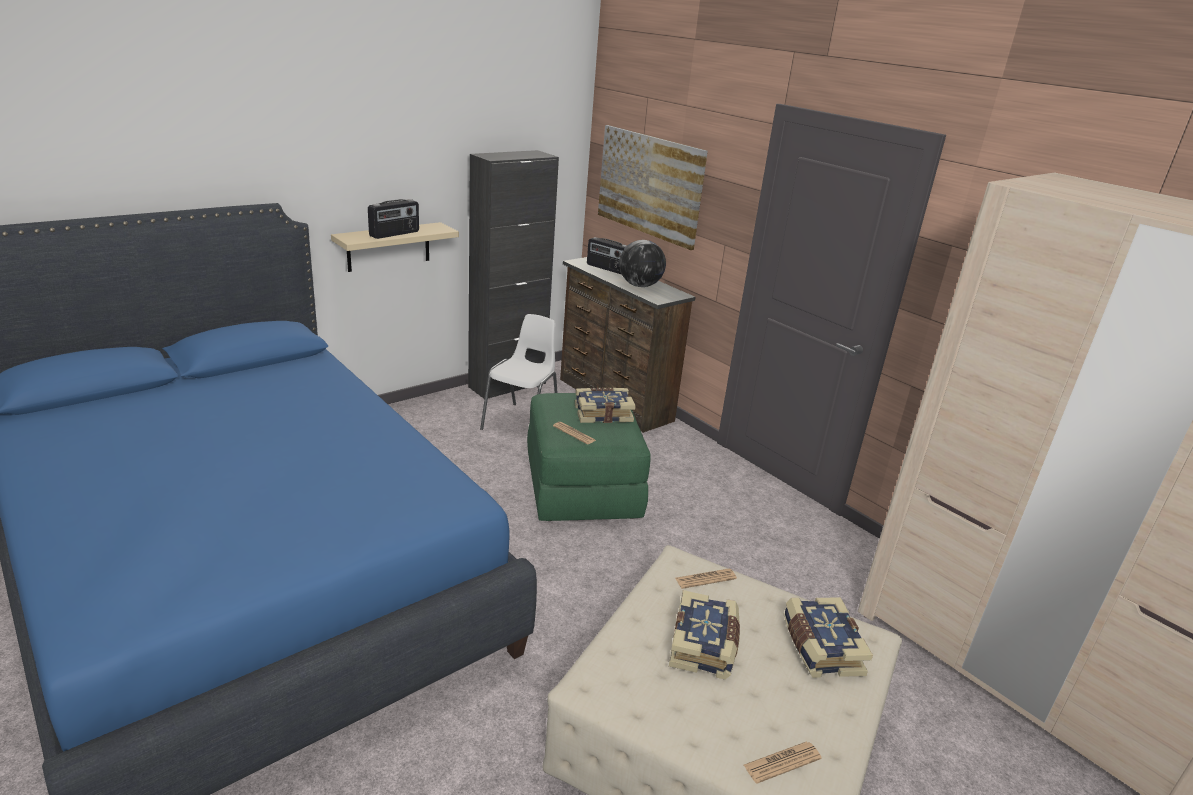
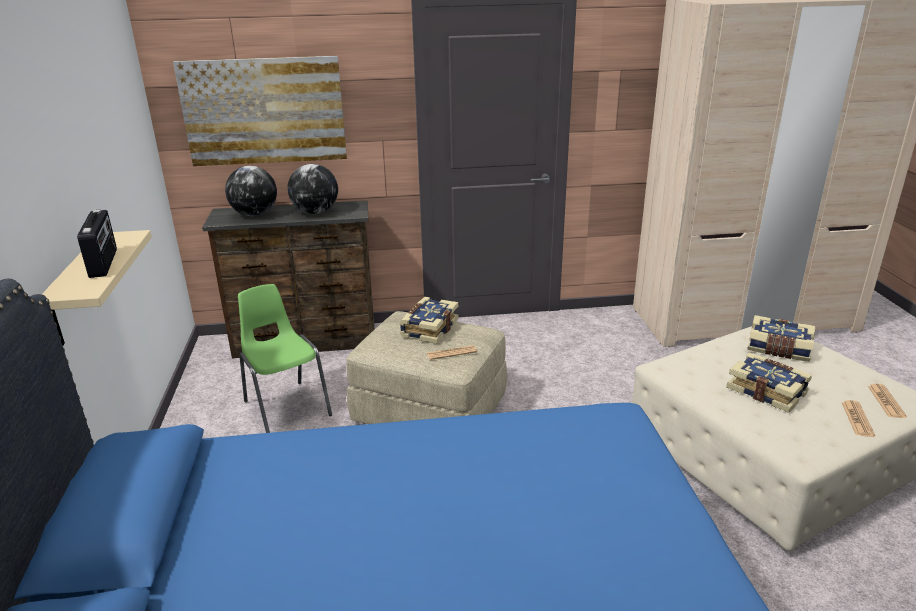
camera: 55 degrees left, 0 degrees up
black cabinet [468,150,559,399] -> none
white chair [480,314,558,430] -> green chair [238,284,332,433]
green ottoman [527,393,651,521] -> beige ottoman [346,311,508,424]
radio [587,237,627,275] -> globe [225,166,277,216]
newspaper [675,568,737,589] -> newspaper moved to [841,400,875,437]

